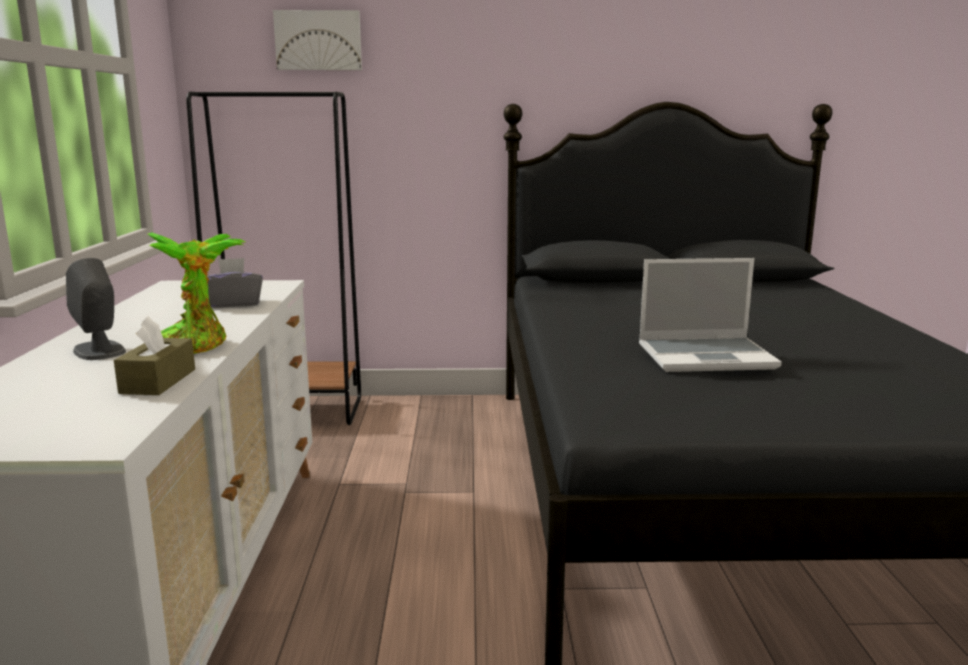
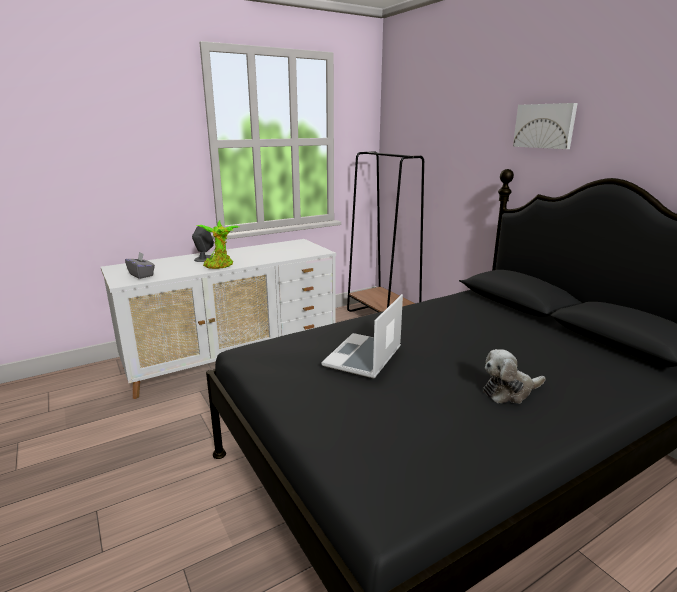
camera: 60 degrees right, 5 degrees up
brown tissue box [114,316,195,395] -> none
grey tissue box [207,258,263,308] -> grey tissue box moved to [125,252,155,279]
picture [273,10,362,70] -> picture moved to [513,103,578,149]
laptop [639,258,782,372] -> laptop turned 60 degrees clockwise [321,294,403,378]
none -> plush toy [483,349,545,404]

